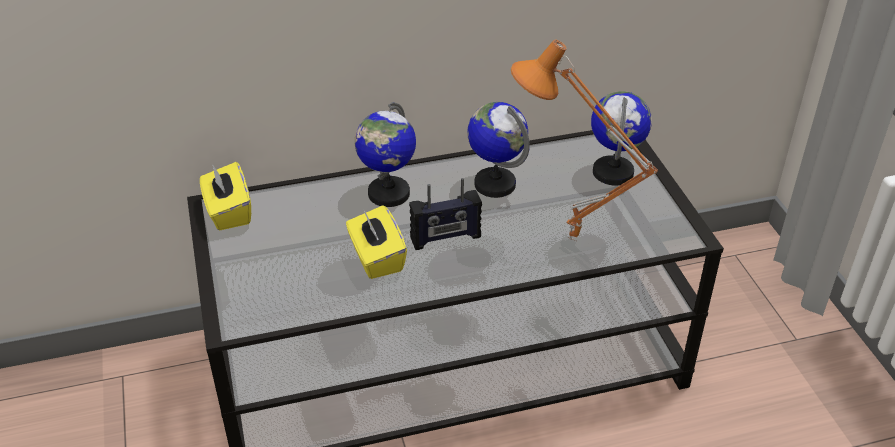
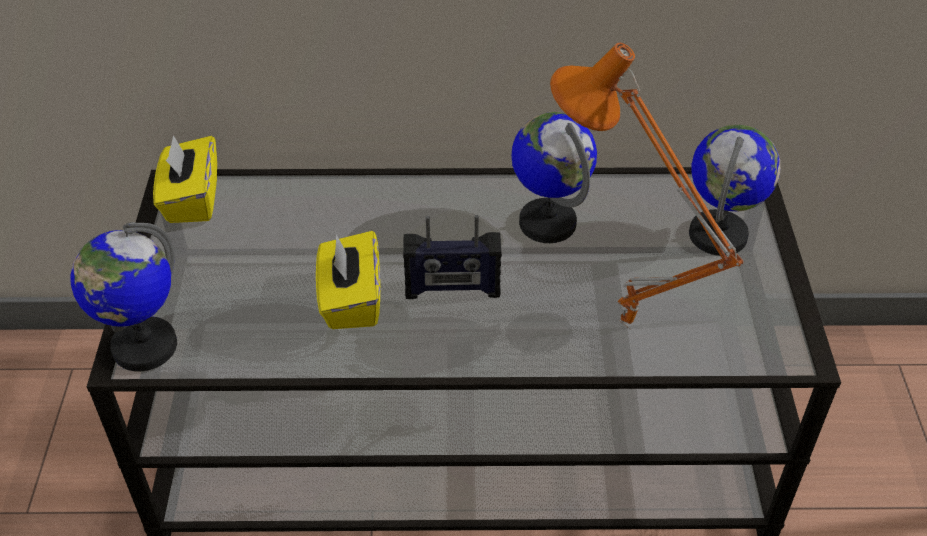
camera: 15 degrees right, 5 degrees up
globe [355,102,416,207] -> globe moved to [70,222,177,371]

